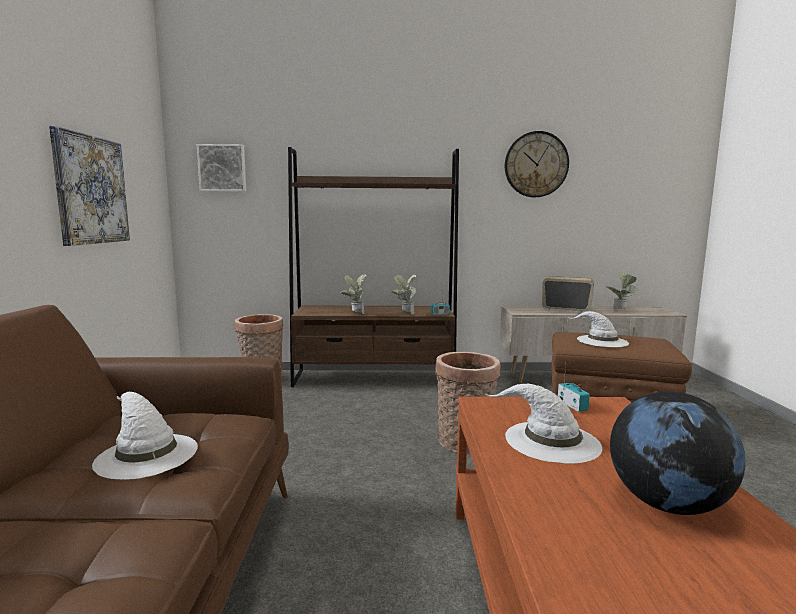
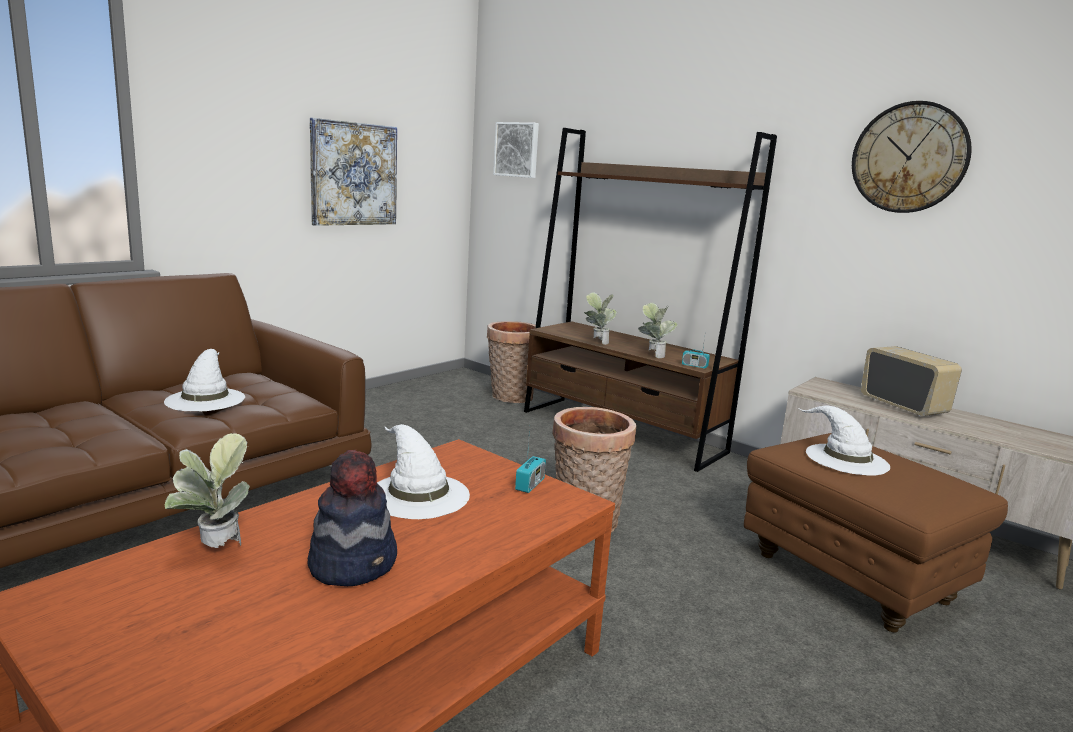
camera: 40 degrees right, 5 degrees up
potted plant [606,272,639,310] -> potted plant moved to [165,433,250,548]
globe [610,391,746,515] -> hat [308,450,397,586]

